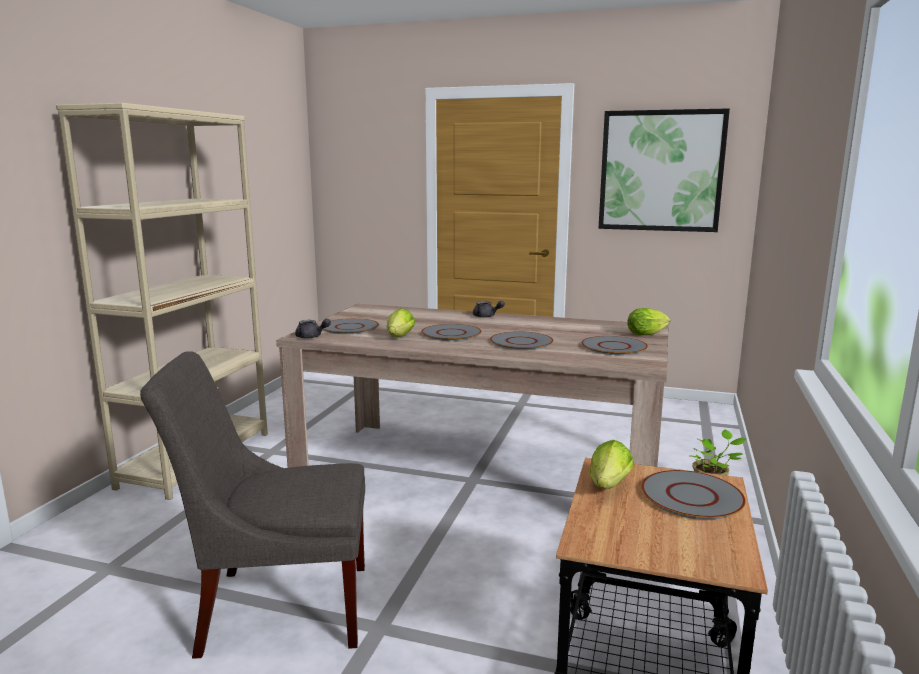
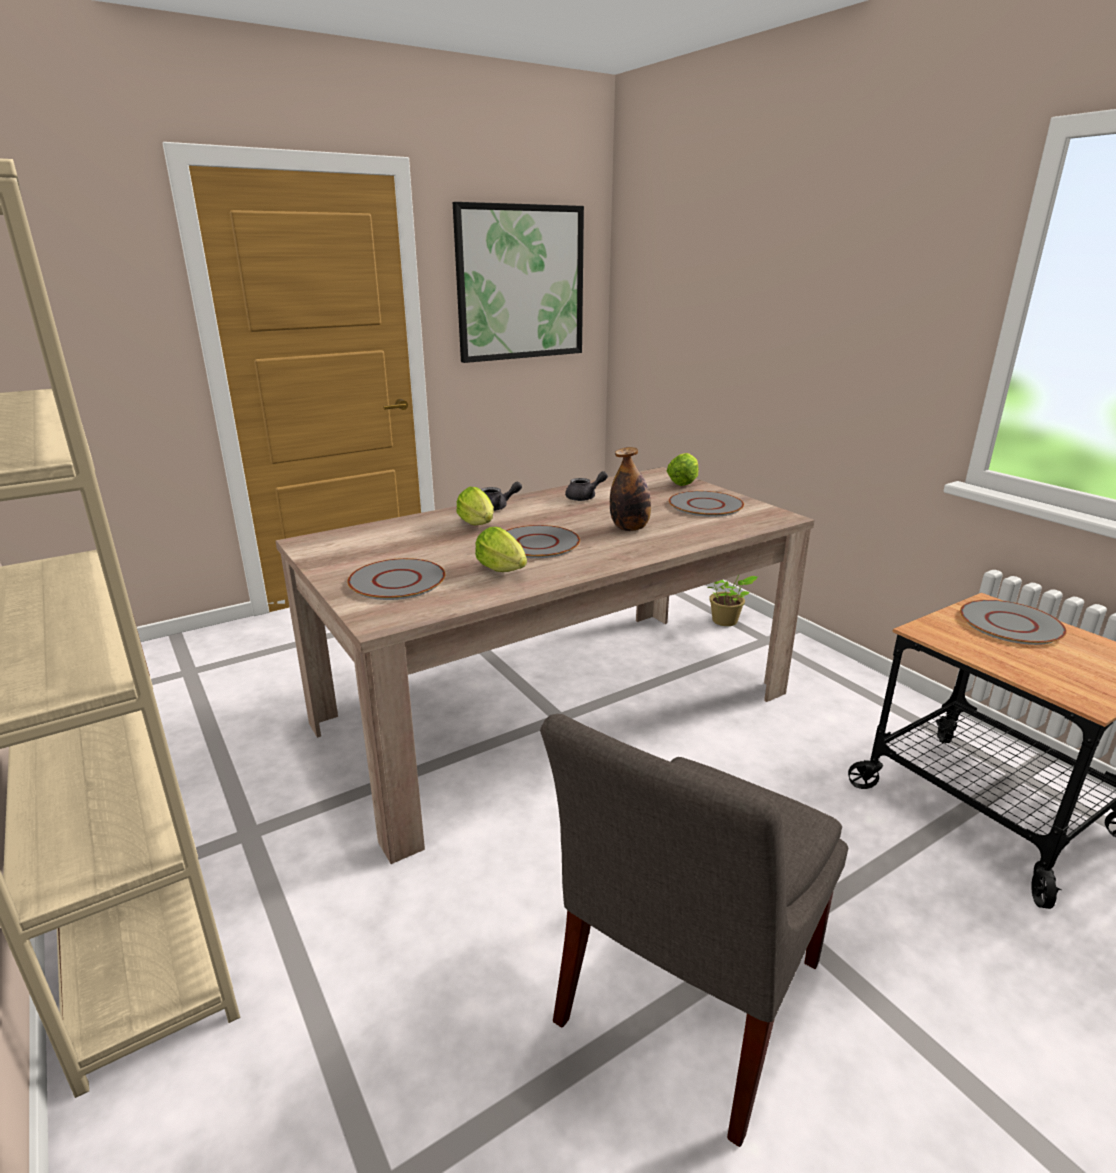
camera: 50 degrees left, 10 degrees up
grey teapot [295,319,331,339] -> grey teapot moved to [565,471,608,501]
grey plate [490,331,553,350] -> bottle [610,447,651,531]
lettuce [590,440,634,489] -> lettuce moved to [456,487,494,525]

